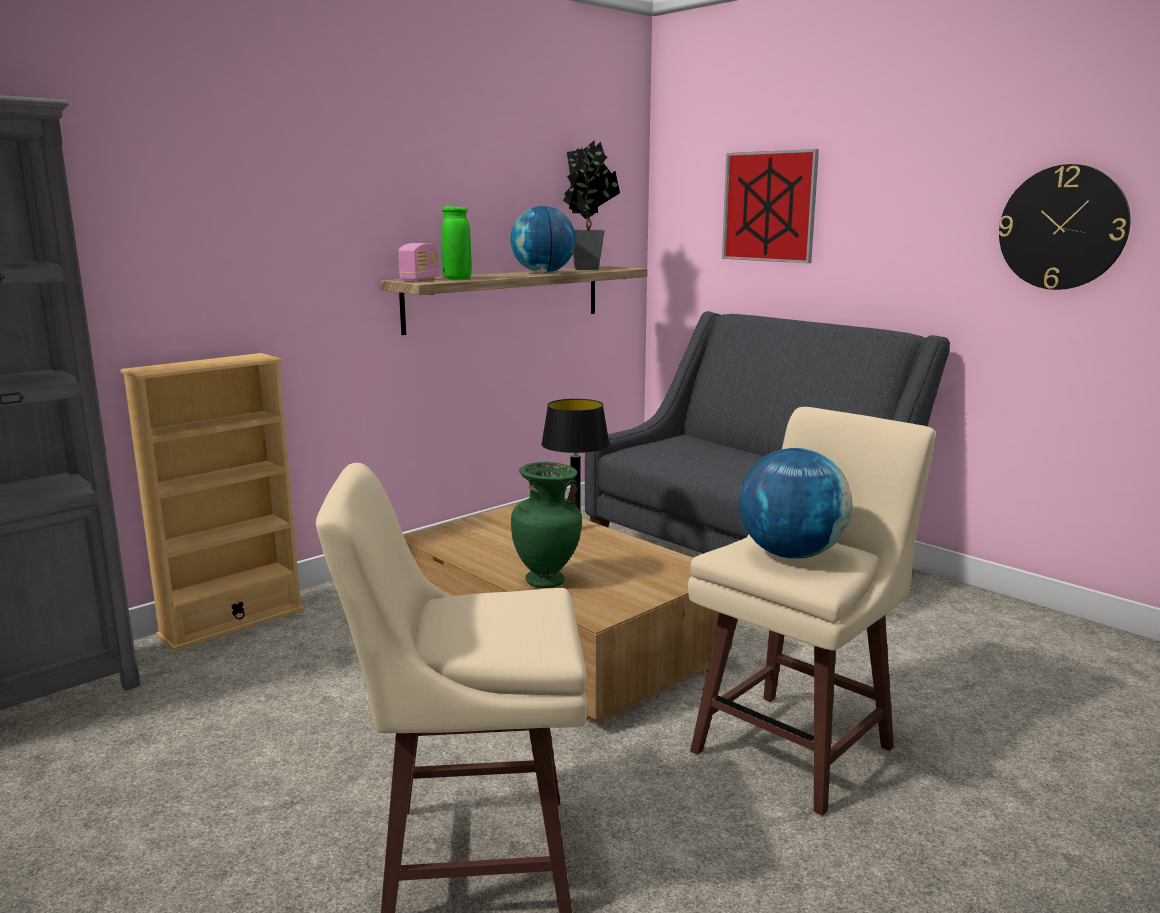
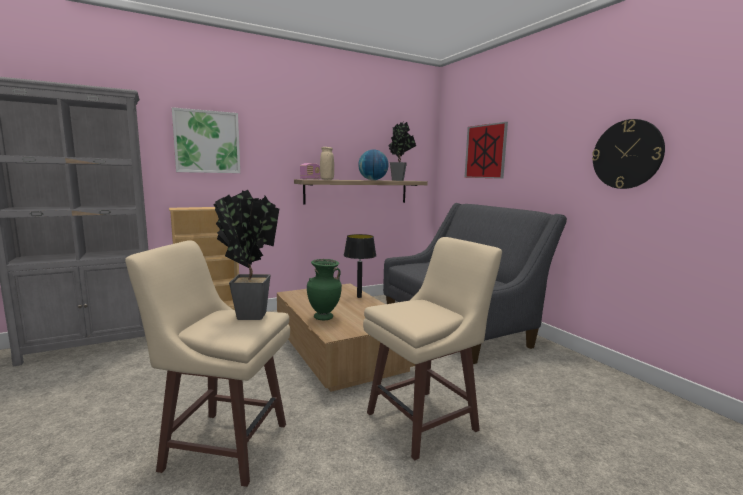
camera: 15 degrees right, 5 degrees down
green vase [441,206,472,279] -> beige vase [320,147,334,180]
globe [739,448,852,559] -> none
none -> picture [172,107,240,173]
none -> potted plant [214,190,279,320]

